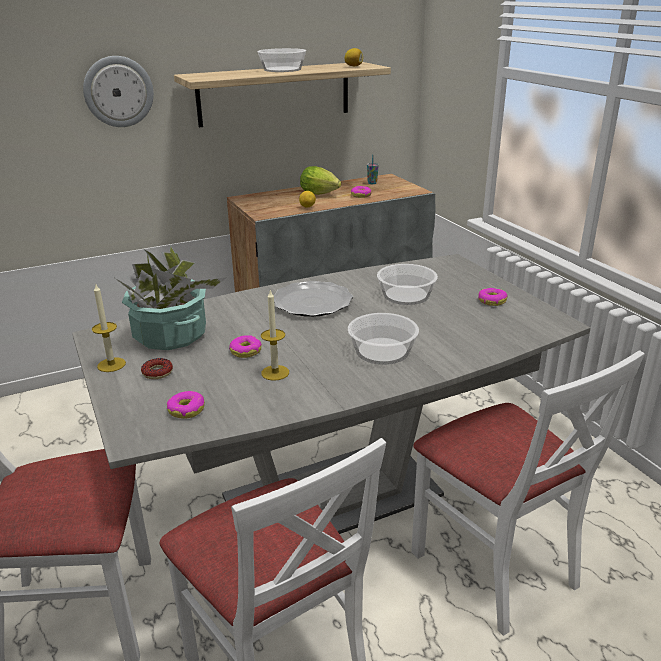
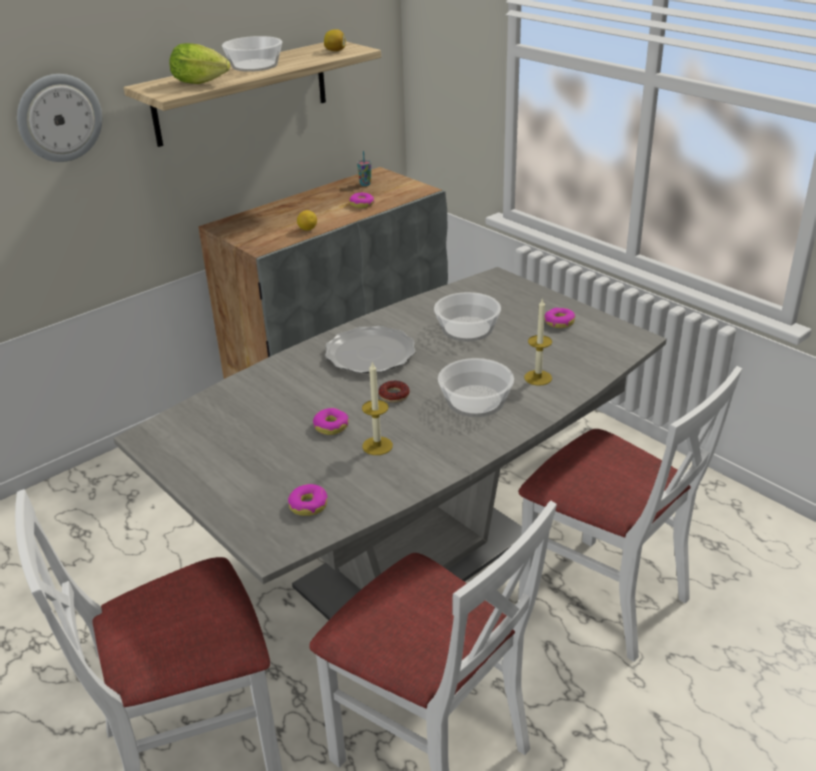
camera: 15 degrees left, 5 degrees up
candle [92,284,126,372] -> candle moved to [524,298,552,386]
potted plant [115,246,227,350] -> none
donut [141,358,173,379] -> donut moved to [378,381,410,403]
lettuce [300,166,341,195] -> lettuce moved to [169,43,230,84]

